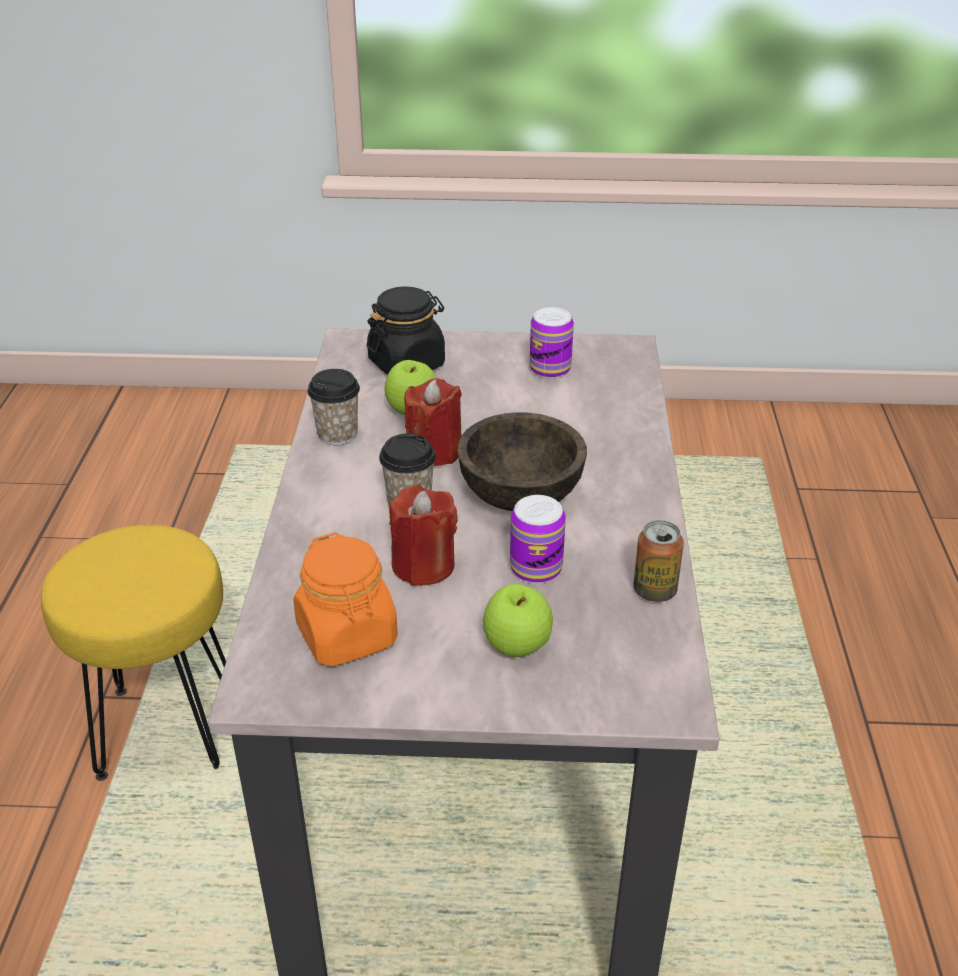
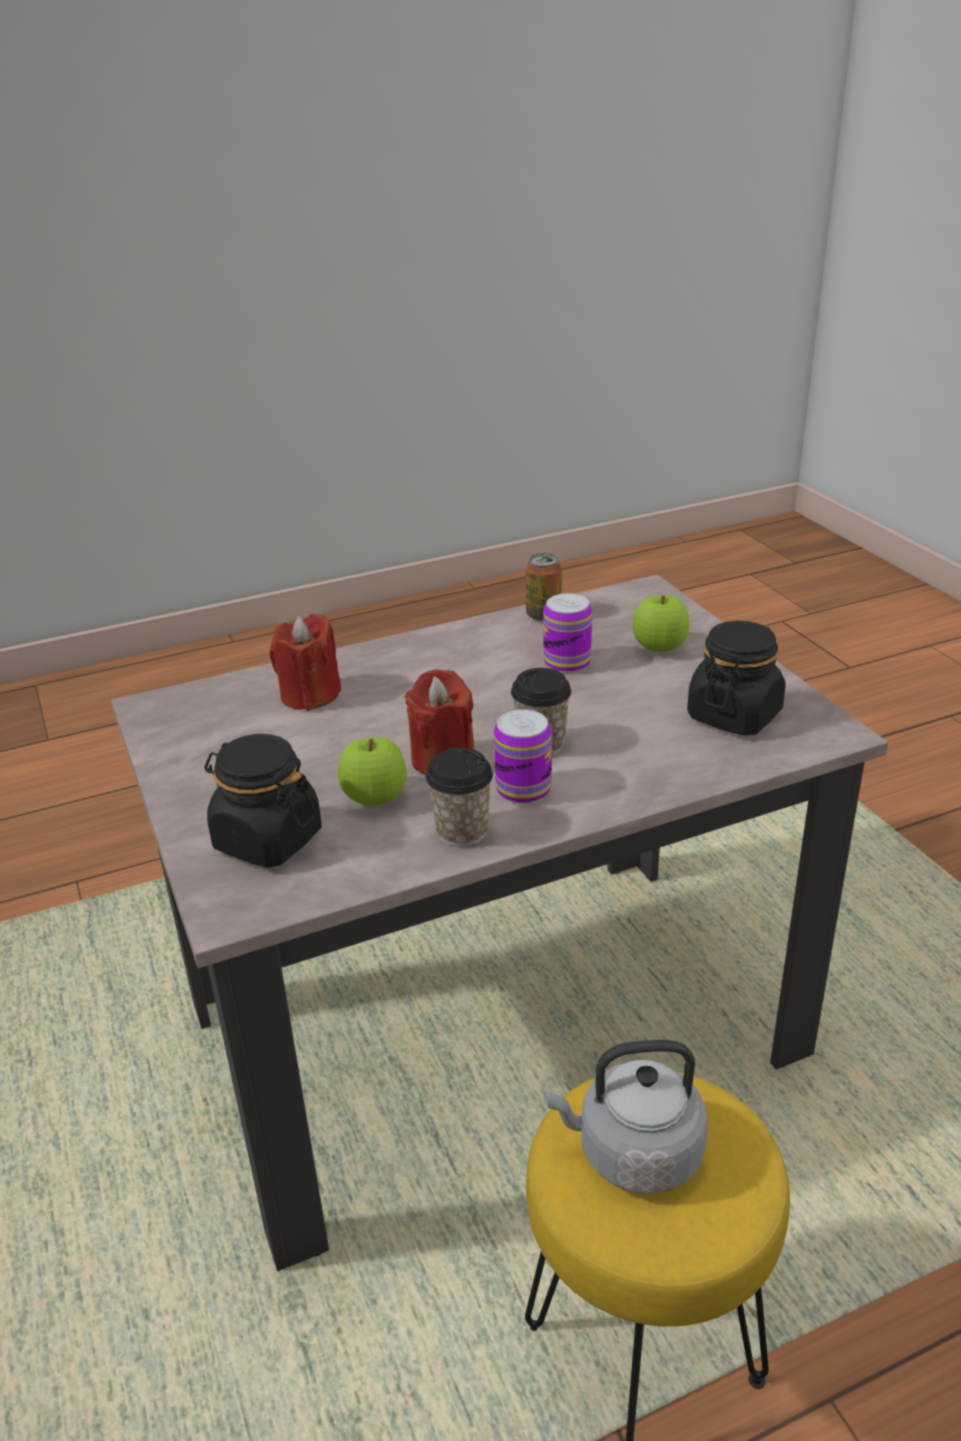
camera: 115 degrees left, 5 degrees down
orange jar [293,532,398,667] -> black jar [687,621,786,736]
red candle [389,485,458,586] -> red candle moved to [270,614,341,711]
brown bowl [457,412,587,511] -> none
can [530,307,574,378] -> can moved to [494,709,552,804]
none -> grey kettle [544,1040,708,1194]

